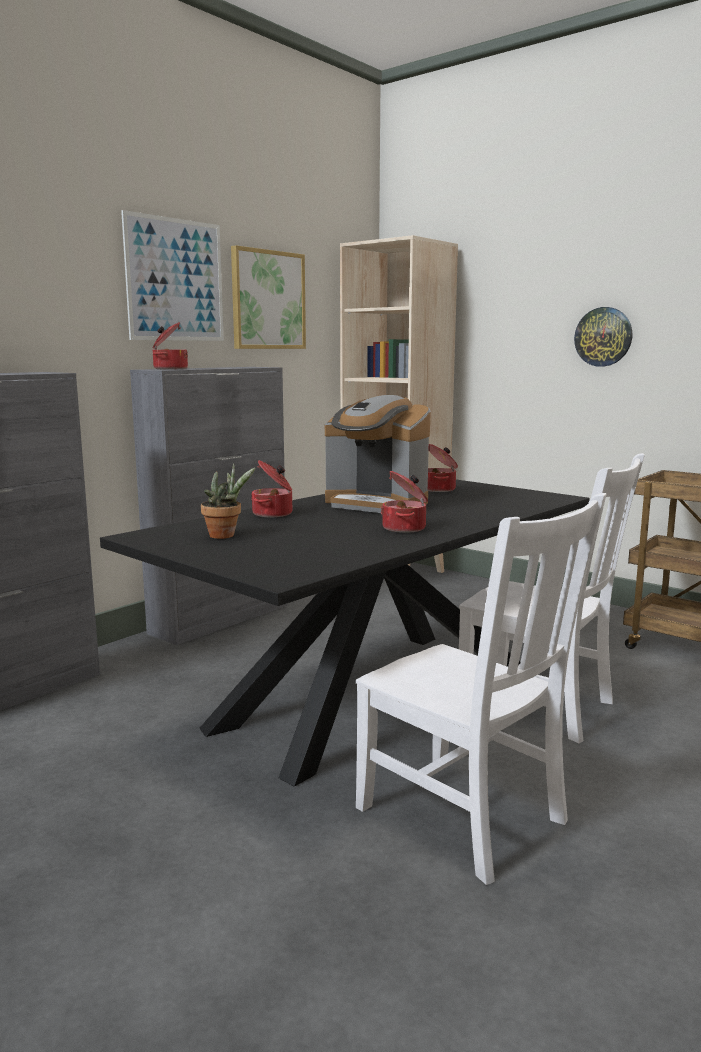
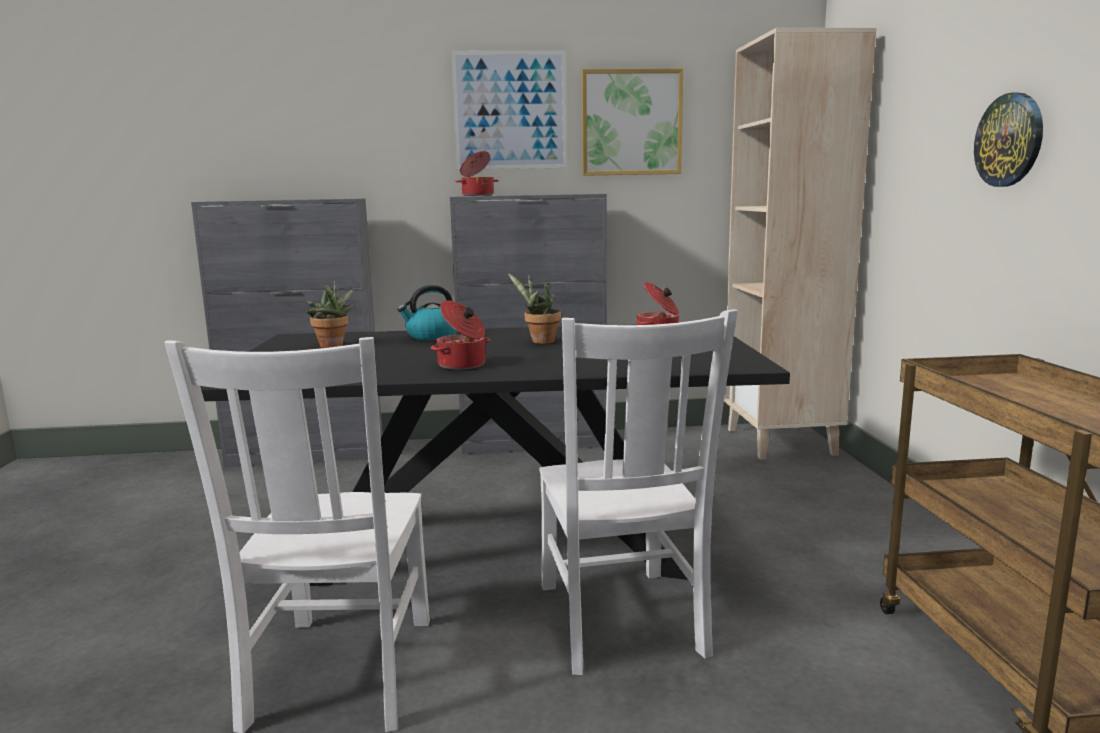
camera: 45 degrees right, 0 degrees up
cooking pot [251,460,292,517] -> kettle [397,285,457,340]
coffee machine [325,395,431,513] -> potted plant [508,273,561,344]

